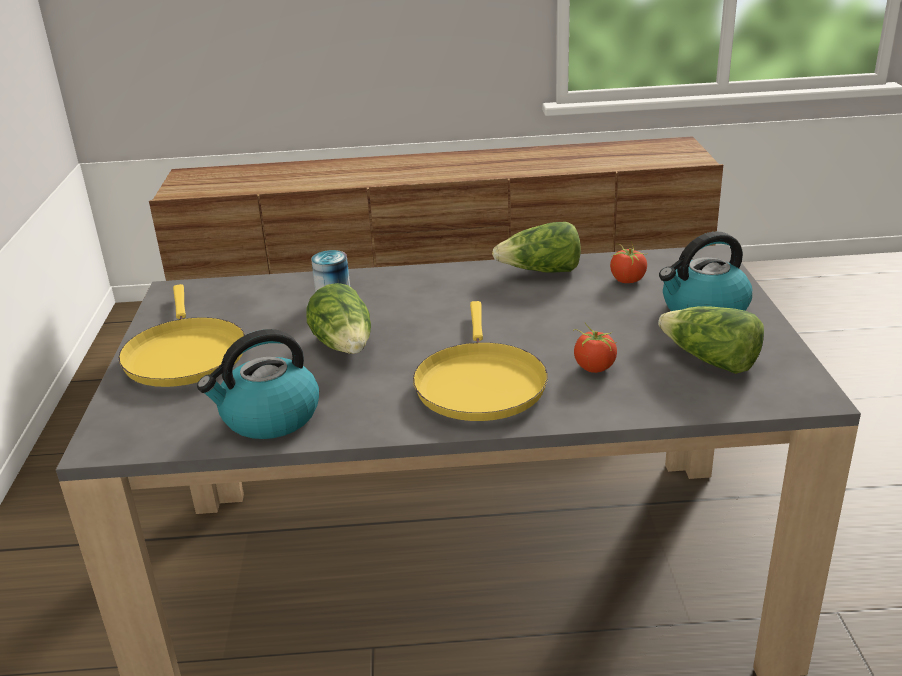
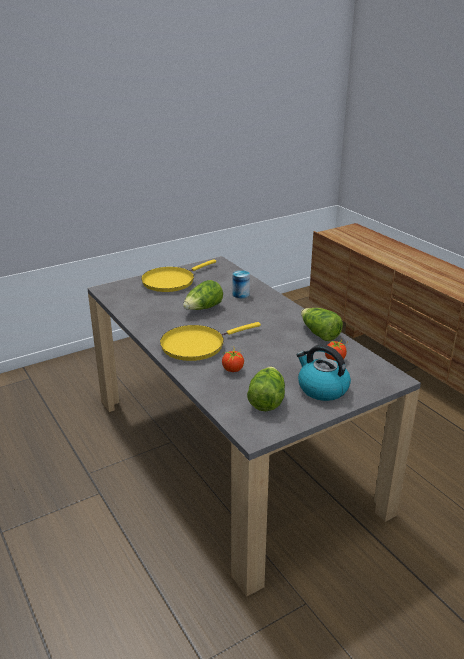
camera: 60 degrees right, 0 degrees up
kettle [197,329,319,439] -> none

